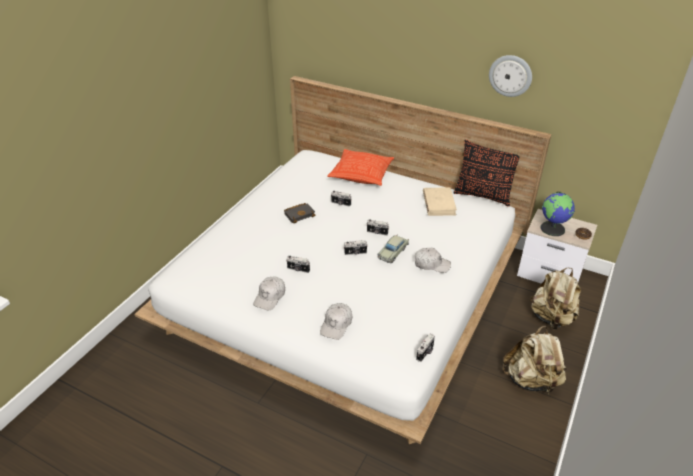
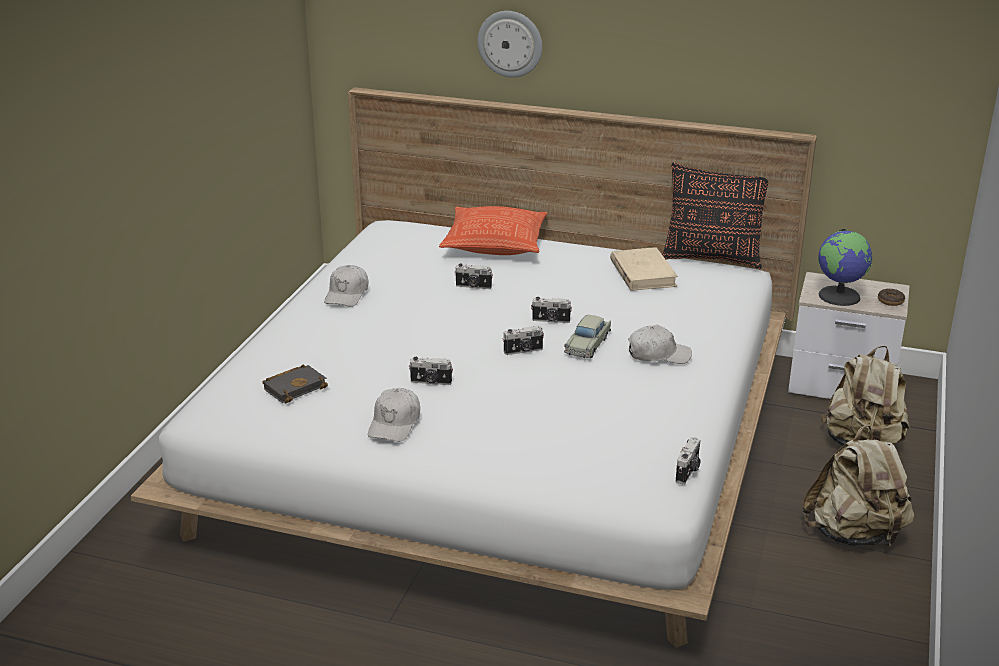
camera: 10 degrees left, 10 degrees down
black book [284,203,315,223] -> black book moved to [263,364,328,403]
white cap [320,303,352,340] -> white cap moved to [324,265,368,307]
wall clock [489,55,532,97] -> wall clock moved to [478,11,542,78]

